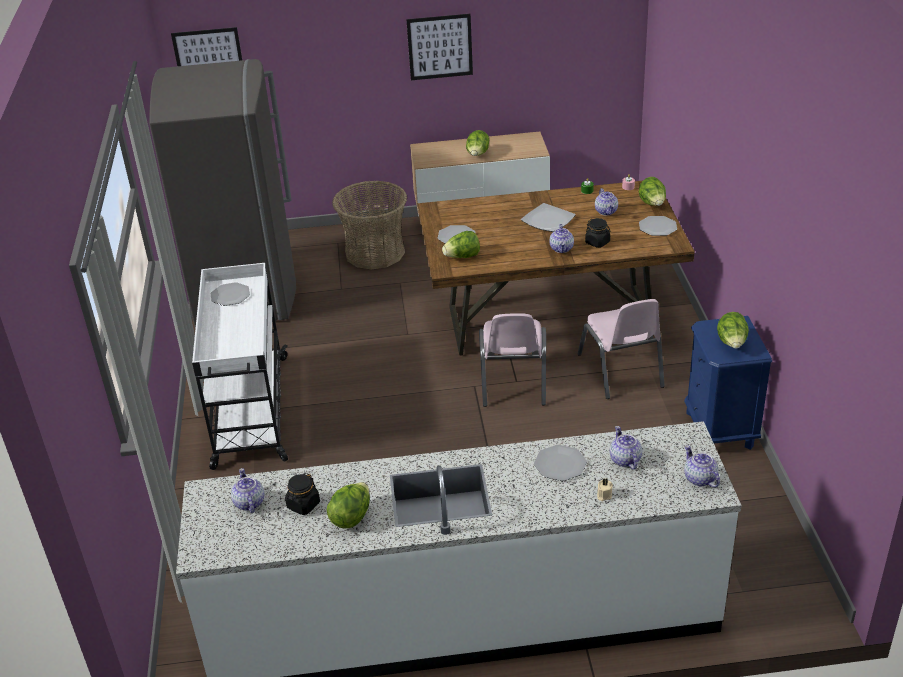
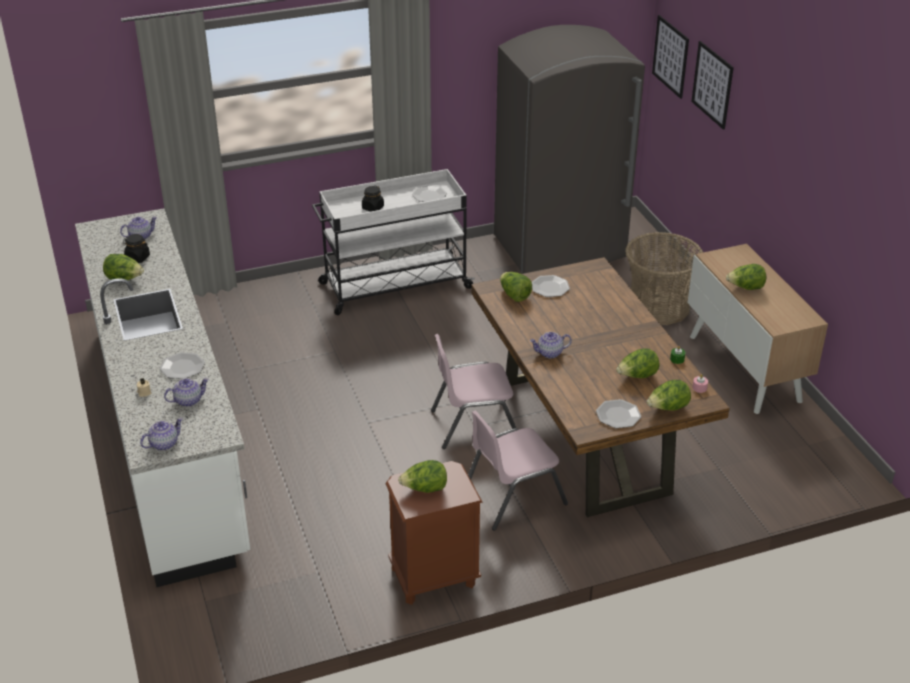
camera: 75 degrees right, 0 degrees up
picture [406,14,473,80] -> picture moved to [691,41,734,130]
plate [521,203,576,232] -> none
black jar [585,218,611,248] -> black jar moved to [362,186,384,212]
teapot [595,188,618,216] -> lettuce [616,348,659,378]
blue nightstand [684,316,772,450] -> brown nightstand [386,461,483,605]

